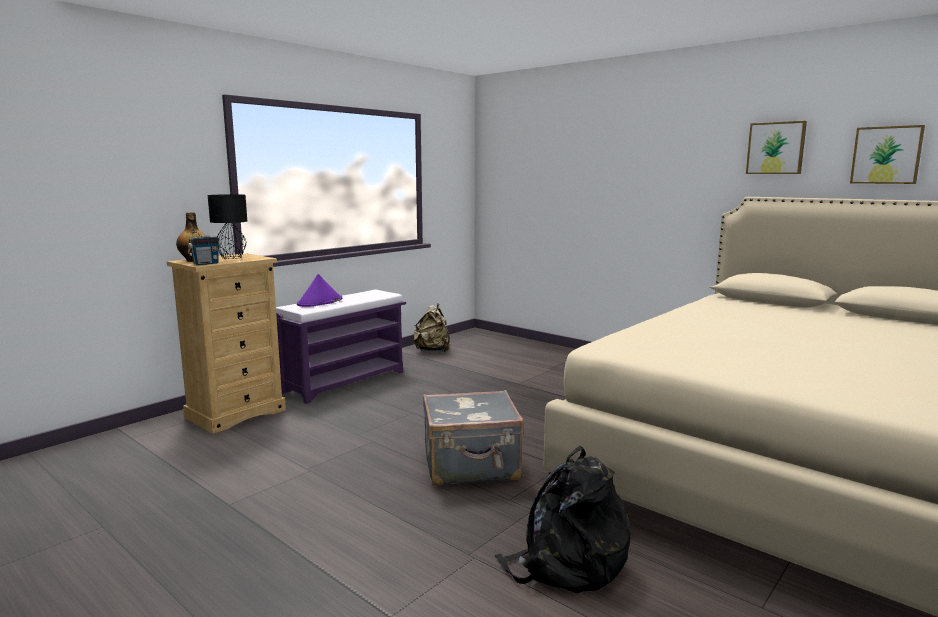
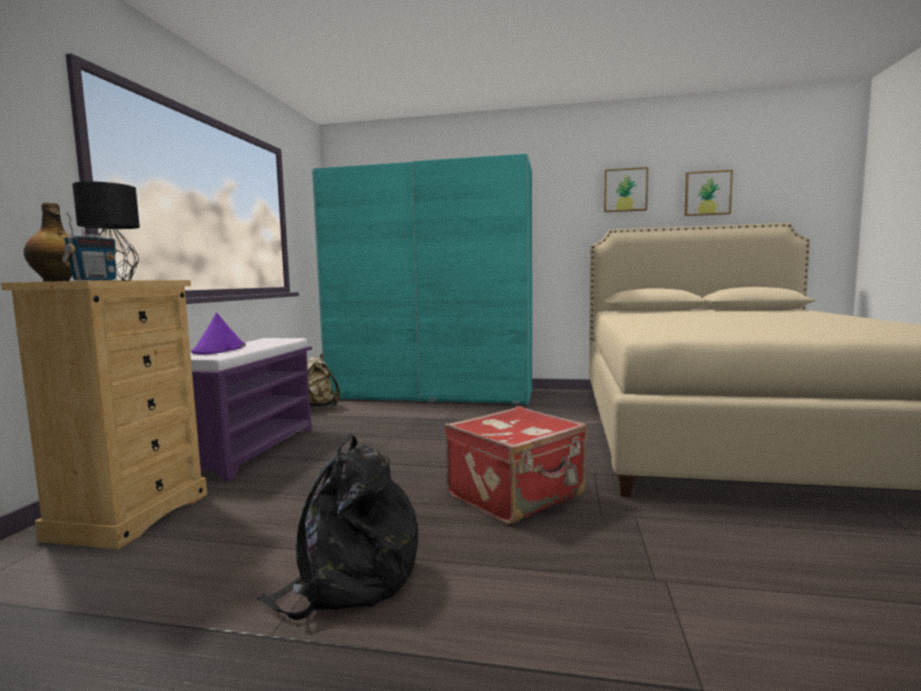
camera: 30 degrees left, 5 degrees down
grey suitcase [423,390,524,486] -> red suitcase [445,406,587,524]
black backpack [495,446,631,593] -> black backpack moved to [257,433,418,620]
none -> turquoise wardrobe [312,154,532,405]

